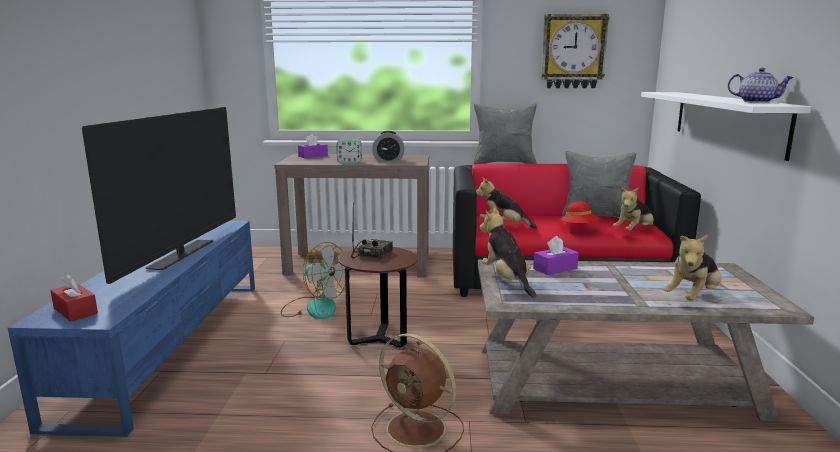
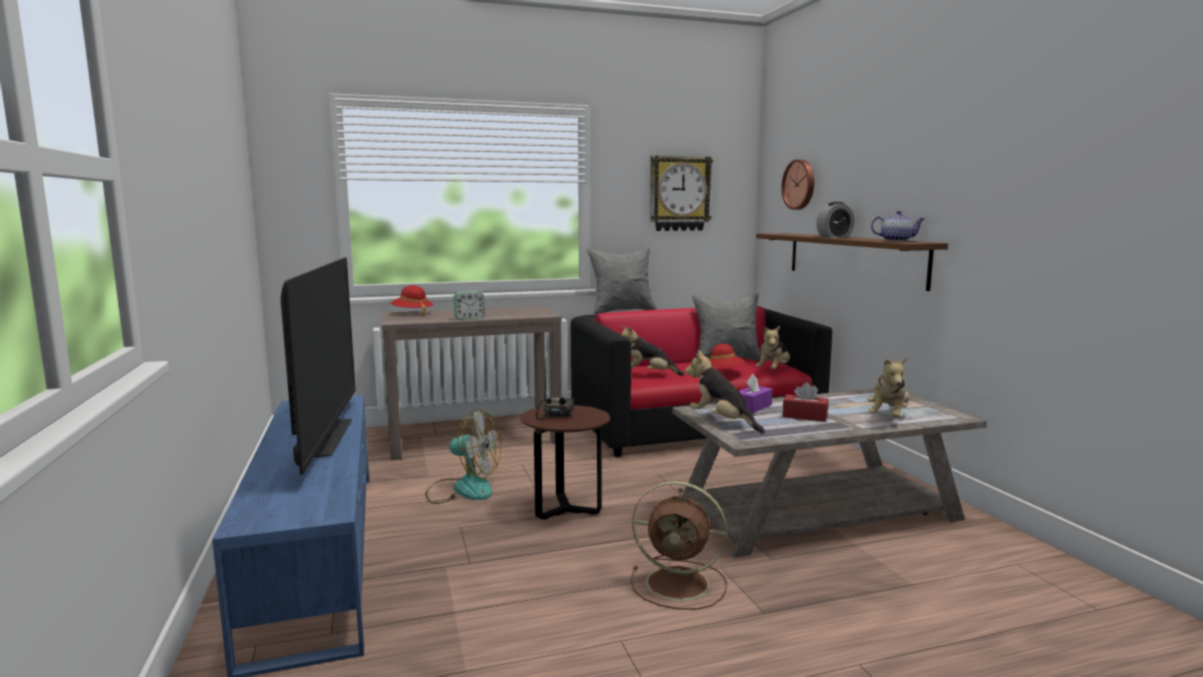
camera: 20 degrees left, 5 degrees down
red tissue box [50,274,98,322] -> red tissue box moved to [783,382,828,422]
purple tissue box [298,134,328,158] -> red hat [391,285,433,316]
alarm clock [372,131,404,162] -> alarm clock moved to [816,202,855,237]
white shelf [641,92,811,161] -> brown shelf [756,233,948,291]
none -> wall clock [781,160,814,210]

